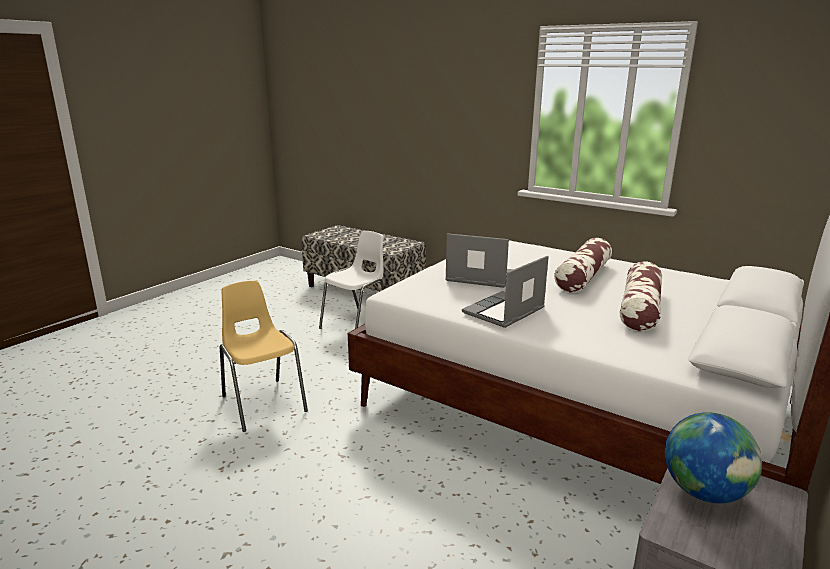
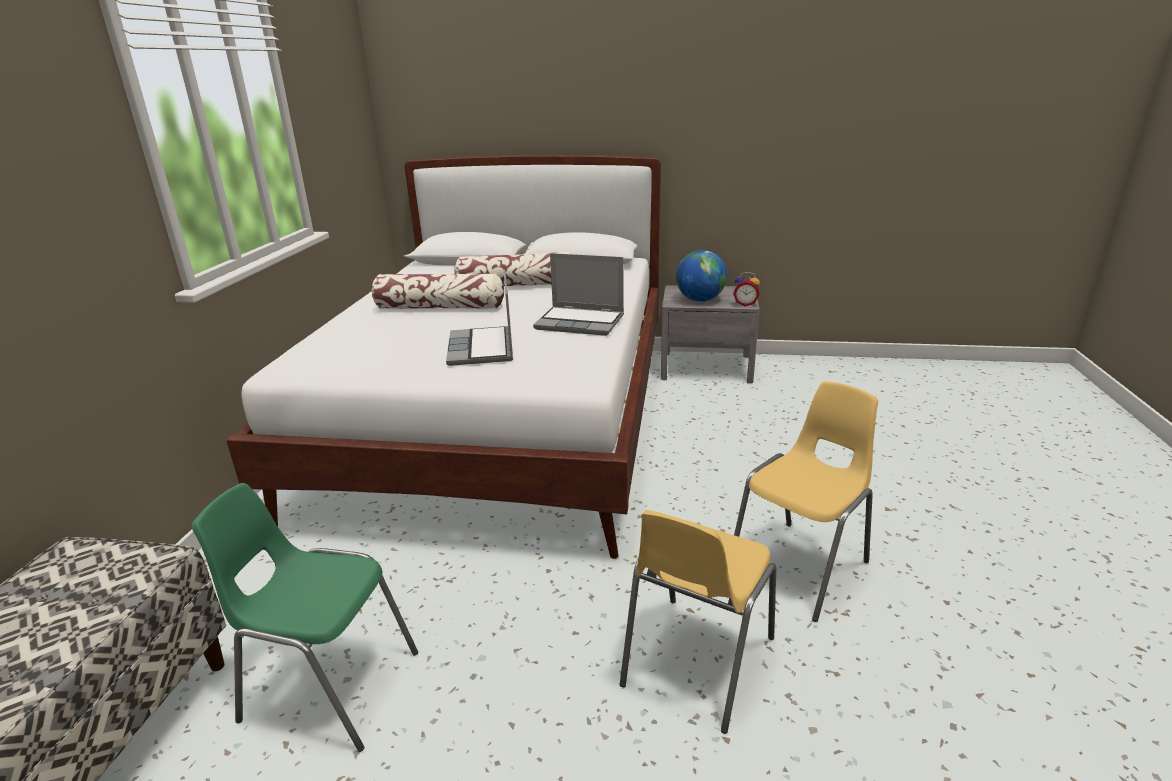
camera: 115 degrees left, 5 degrees up
white chair [319,231,385,329] -> green chair [192,483,418,752]
none -> alarm clock [733,272,760,307]
none -> yellow chair [734,381,878,622]

